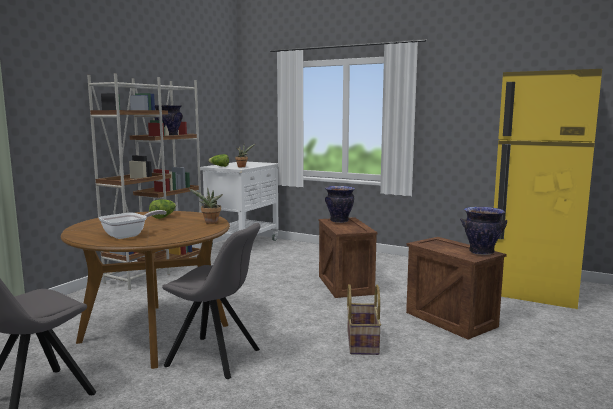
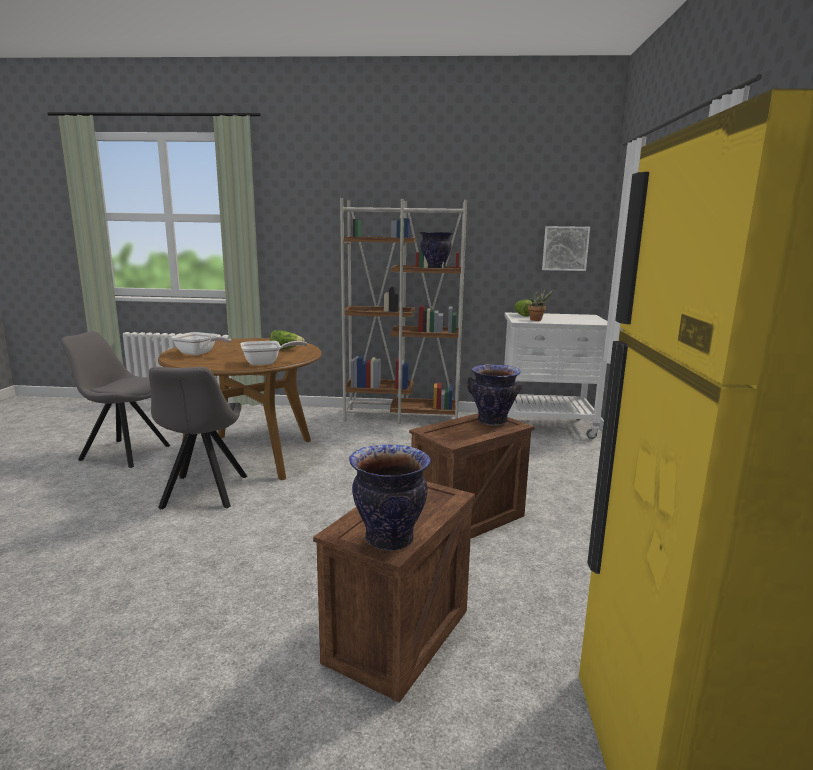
camera: 65 degrees right, 5 degrees up
potted plant [188,187,223,224] -> frying pan [240,341,307,365]
basket [347,284,381,355] -> none
none -> picture [542,226,590,271]

